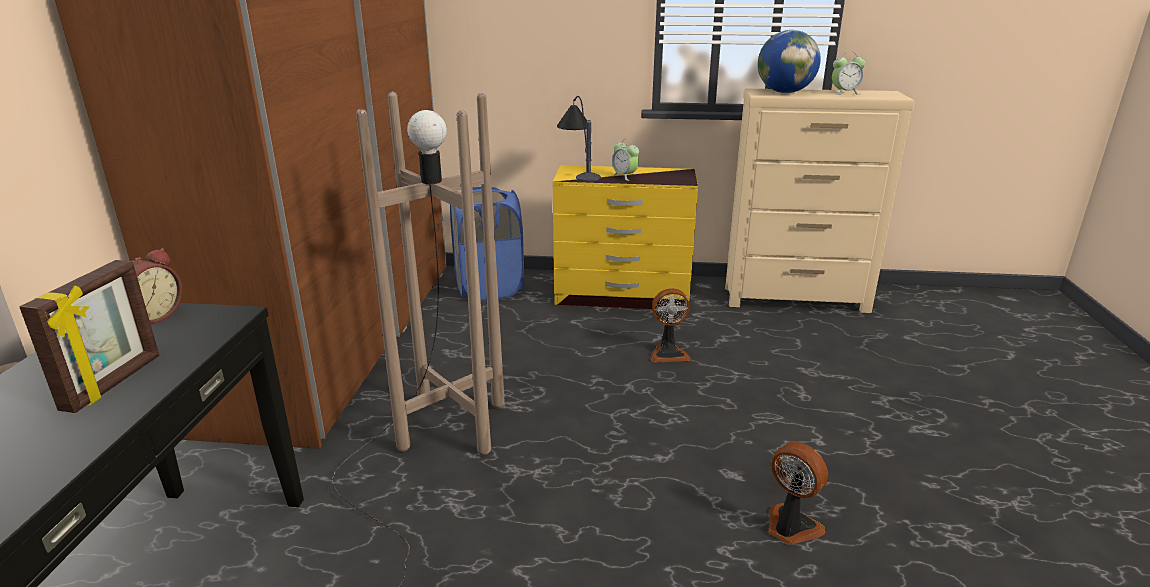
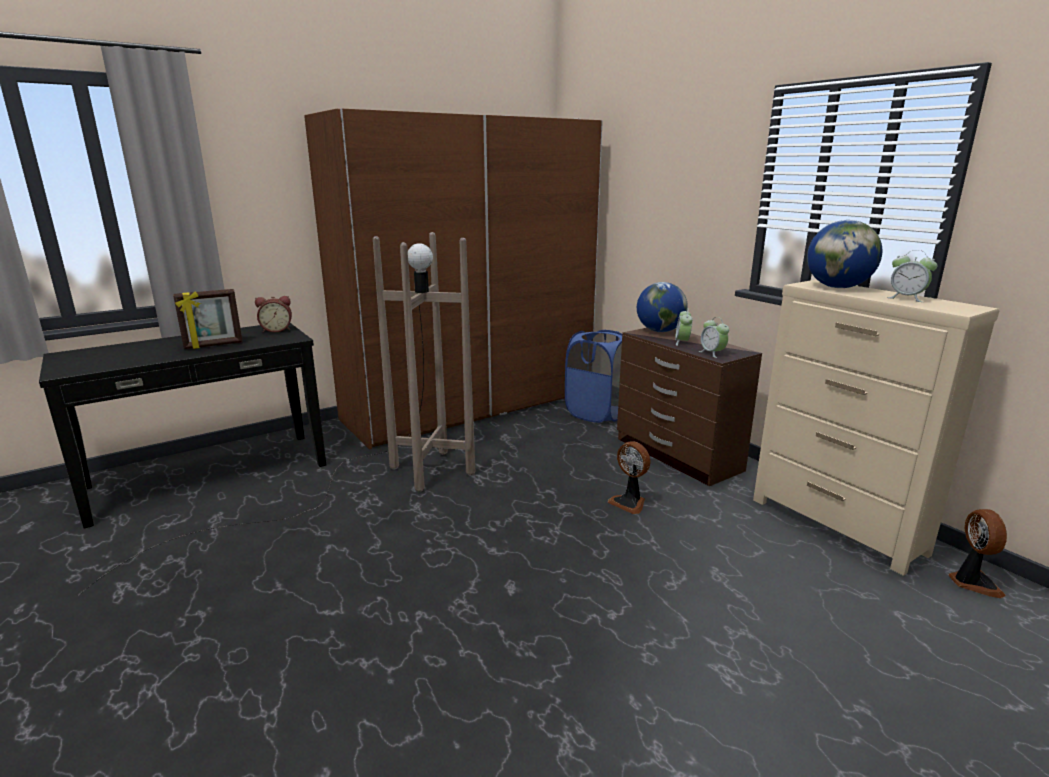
camera: 50 degrees right, 5 degrees down
yellow dresser [553,165,698,309] -> brown dresser [617,328,762,486]
table lamp [557,96,601,181] -> globe [637,282,688,332]
fan [768,442,828,545] -> fan moved to [948,509,1007,598]
none -> alarm clock [699,317,729,358]

